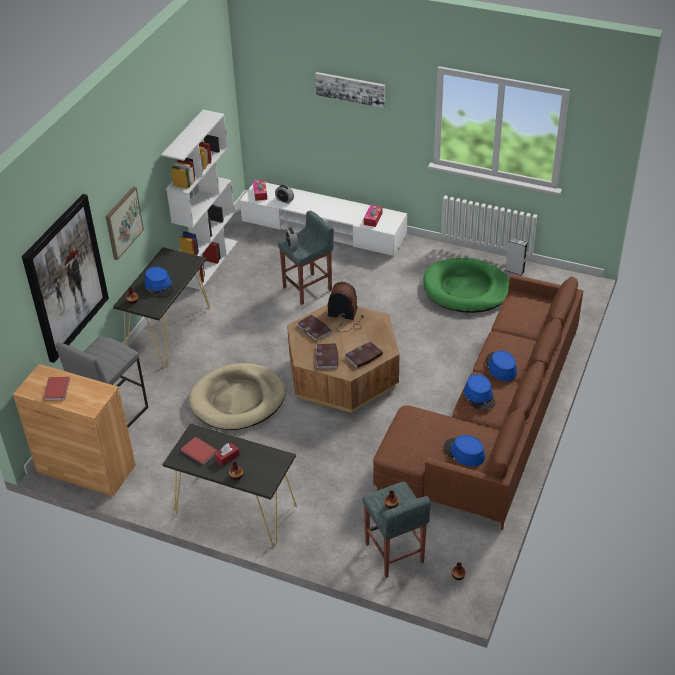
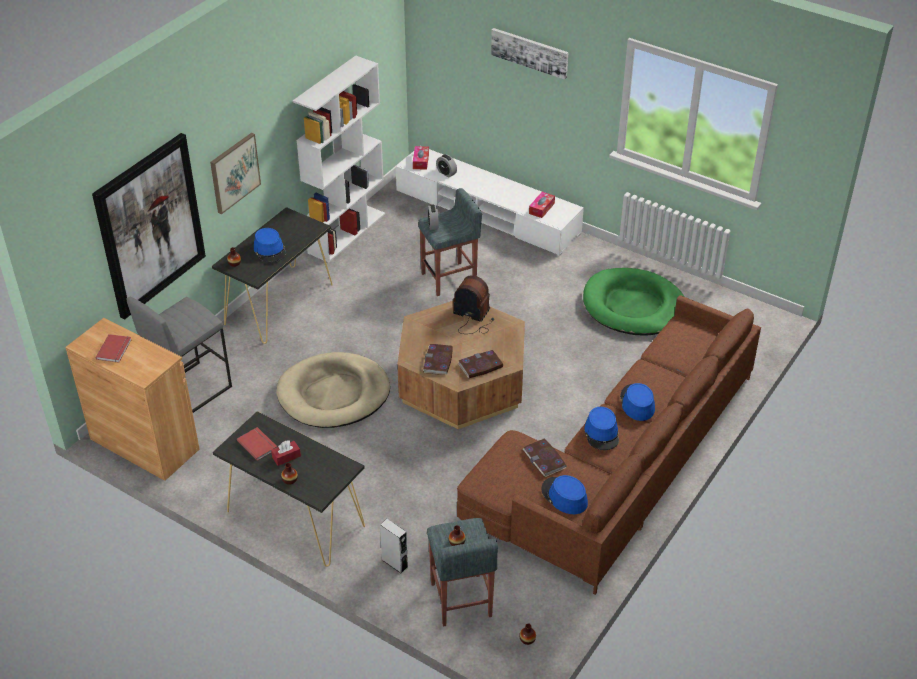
camera: 10 degrees right, 0 degrees up
book [296,315,332,342] -> book moved to [523,438,566,477]
grey speaker [505,237,527,276] -> grey speaker moved to [380,519,408,574]

